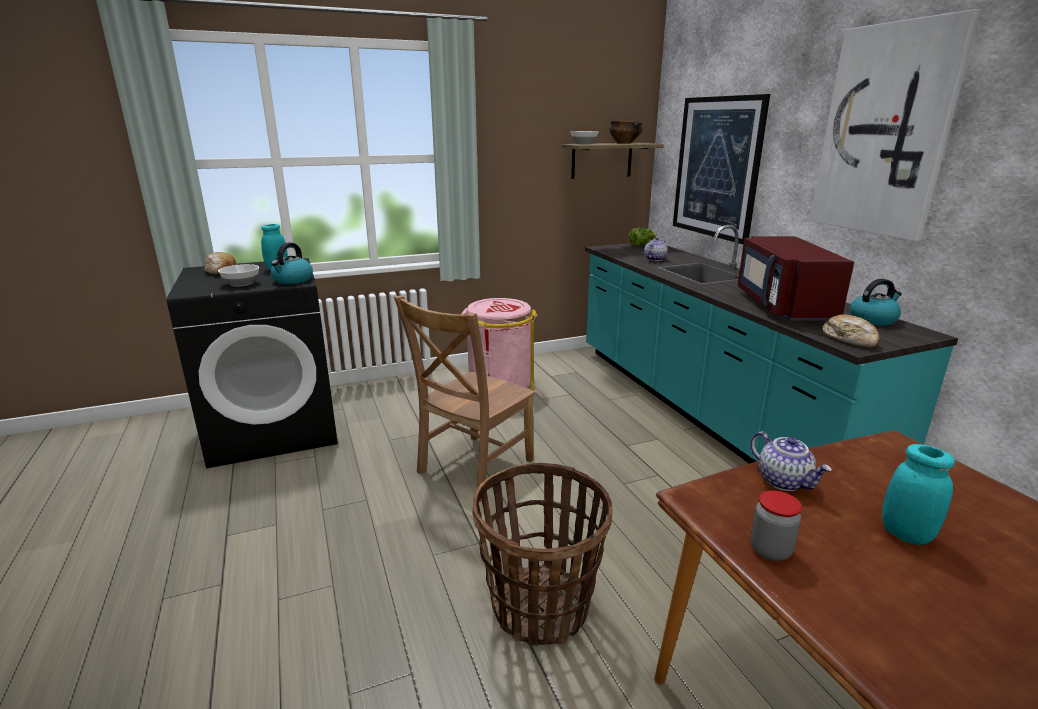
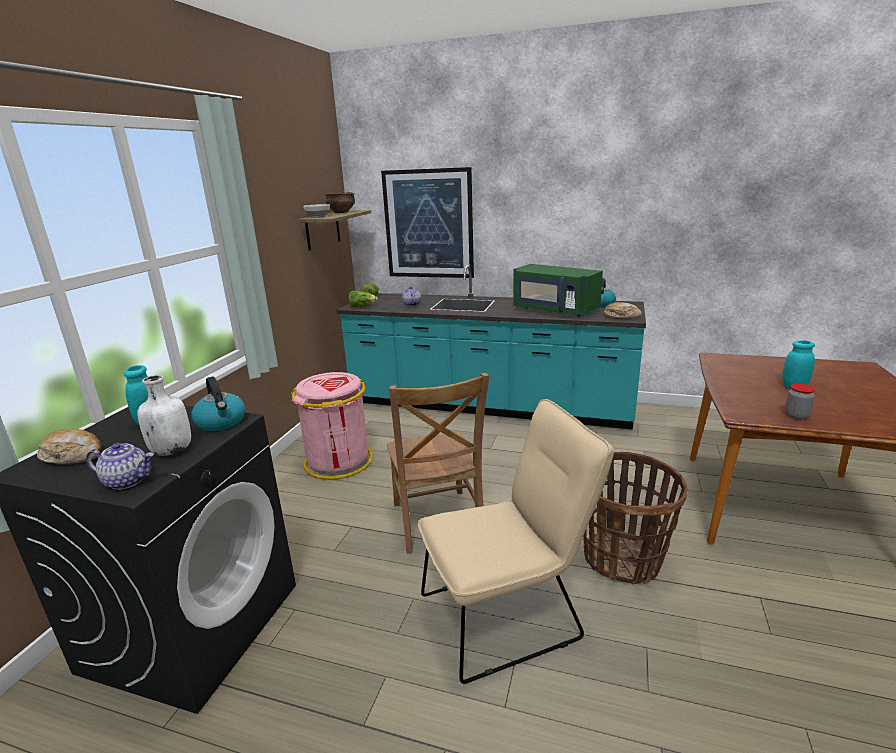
camera: 50 degrees left, 0 degrees up
bowl [218,264,259,287] -> white bottle [137,375,191,456]
red microwave [738,236,854,321] -> green microwave [513,264,603,317]
teapot [750,432,832,491] -> teapot moved to [86,443,154,490]
picture [810,9,981,241] -> none
none -> lettuce [348,291,378,308]
none -> beige chair [418,399,614,684]

